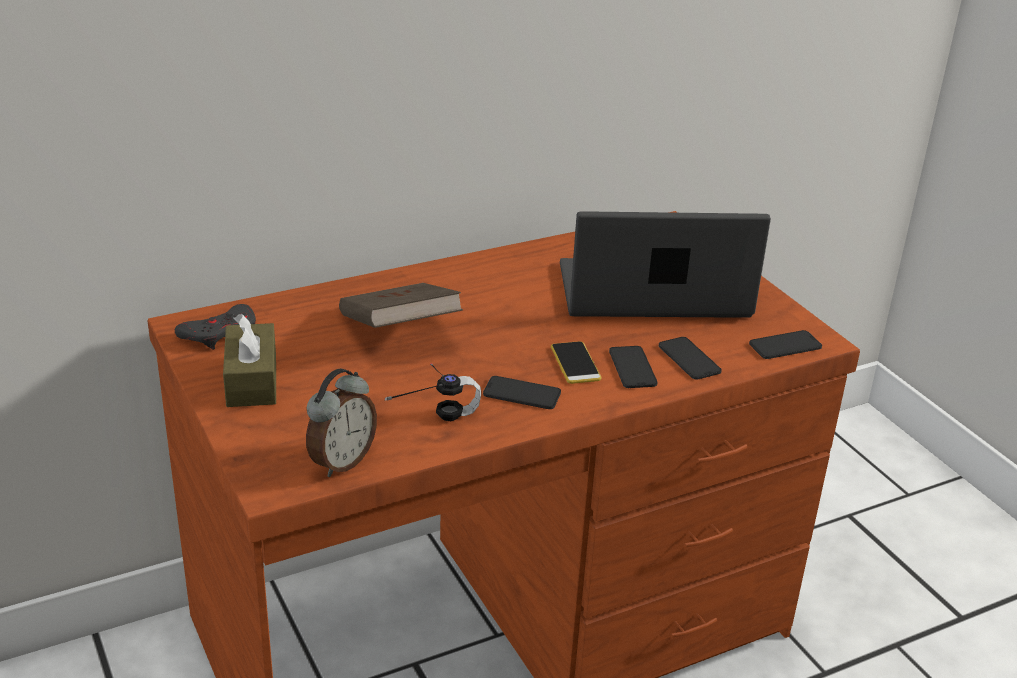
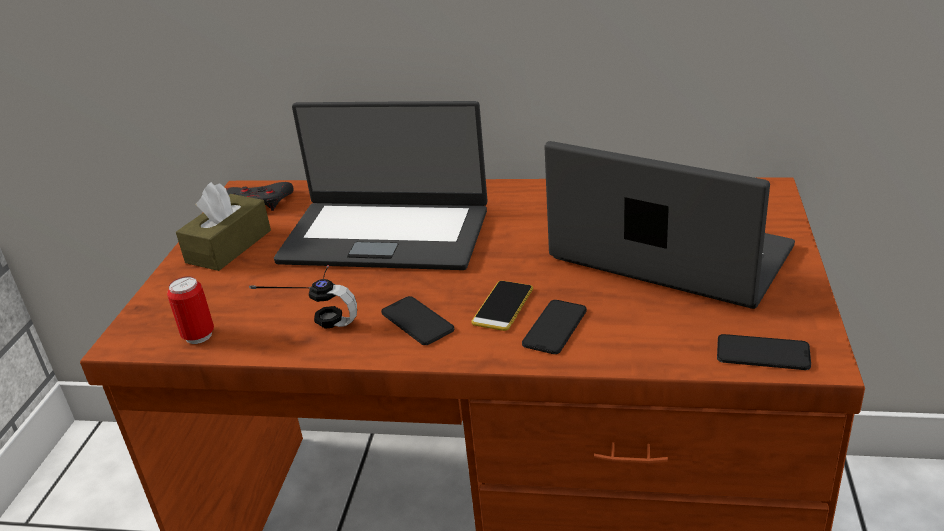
camera: 40 degrees right, 0 degrees up
alarm clock [306,369,377,477] -> can [167,276,214,344]
brown book [339,283,463,328] -> laptop [274,101,488,270]
phone [659,337,722,380] -> none

